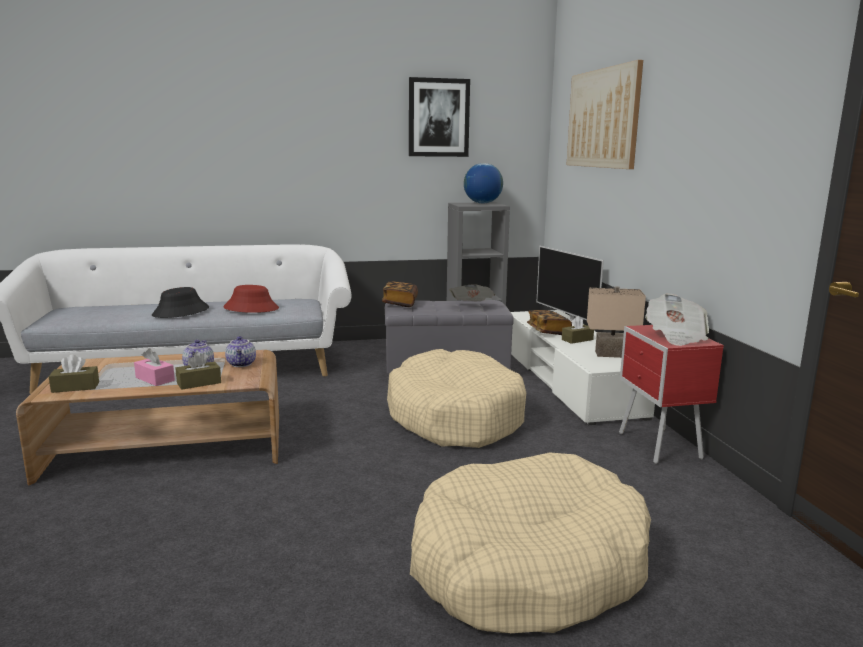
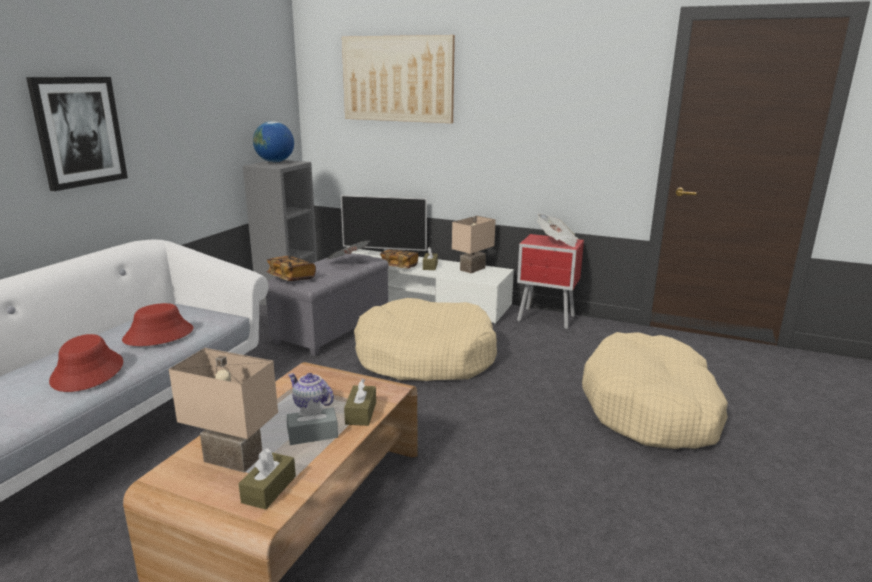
camera: 55 degrees left, 5 degrees up
pink tissue box [134,348,175,386] -> grey tissue box [287,400,338,445]
black hat [152,287,209,318] -> red hat [49,334,123,392]
teapot [225,336,256,367] -> none
picture [409,77,470,157] -> picture moved to [26,77,128,191]
none -> beige table lamp [169,348,278,473]

